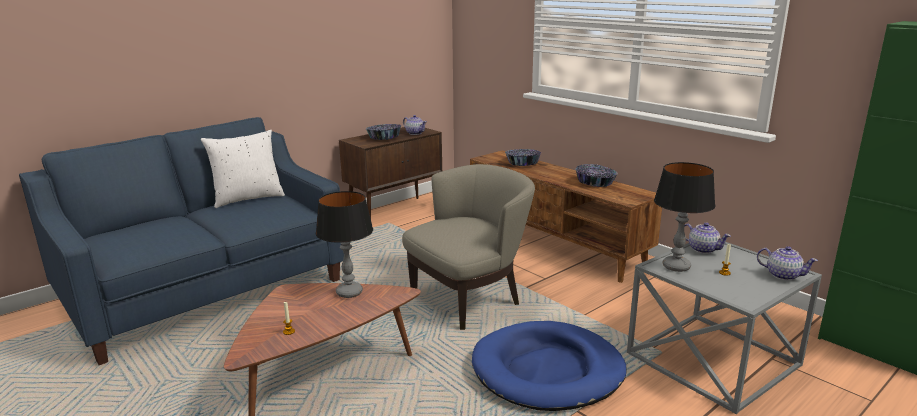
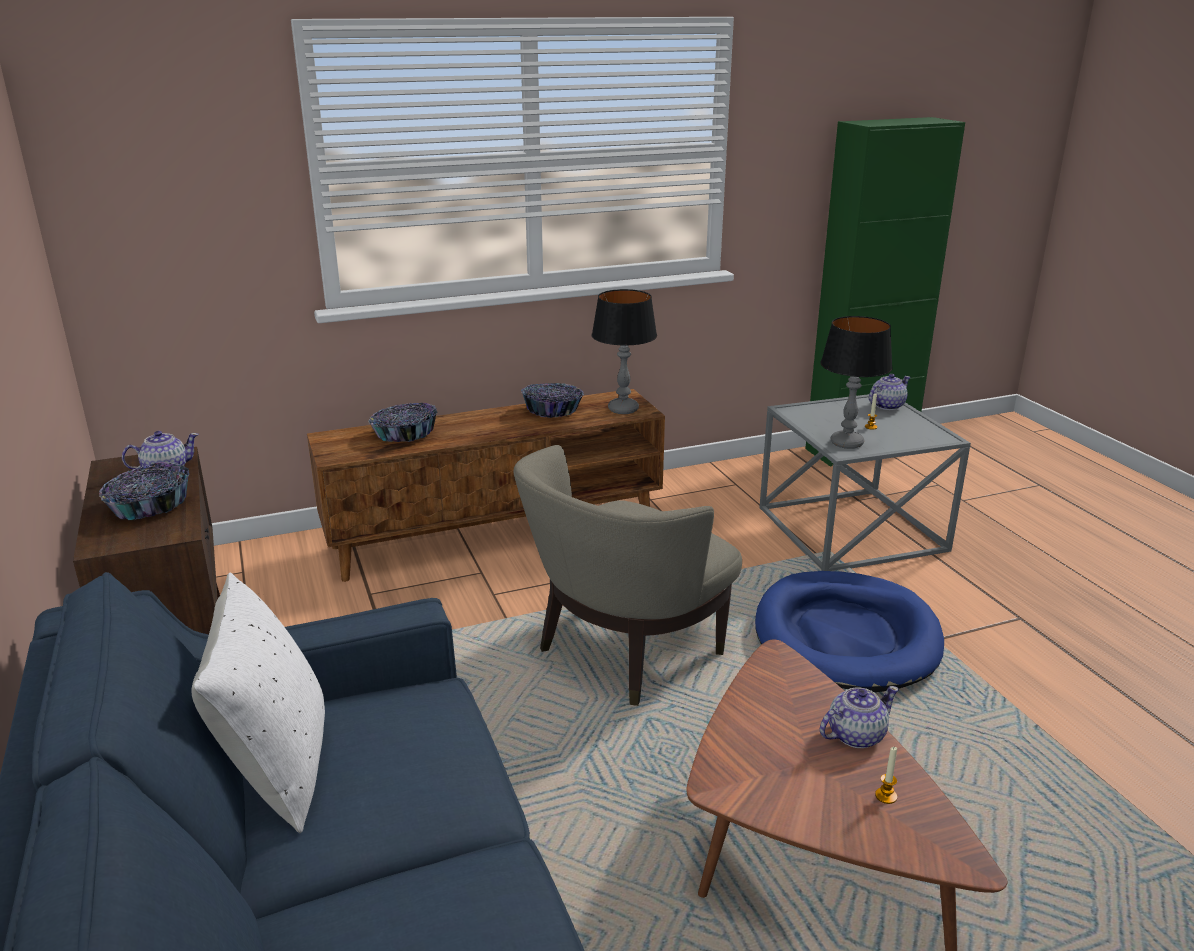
camera: 70 degrees left, 5 degrees up
table lamp [316,191,373,298] -> table lamp moved to [591,289,657,414]
beige armchair [402,164,535,330] -> beige armchair turned 120 degrees counterclockwise [514,445,742,706]
teapot [684,223,731,254] -> teapot moved to [820,686,899,748]

